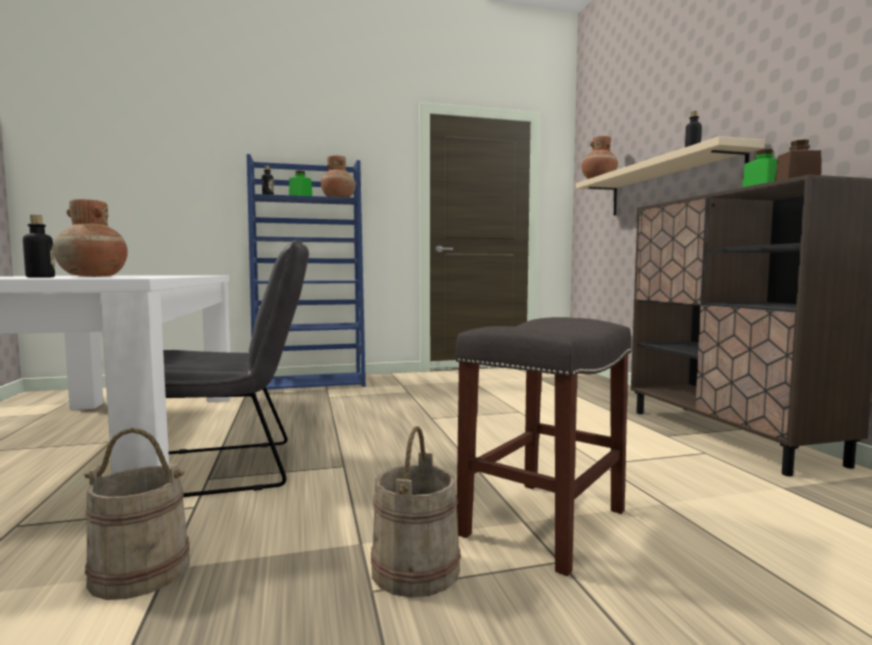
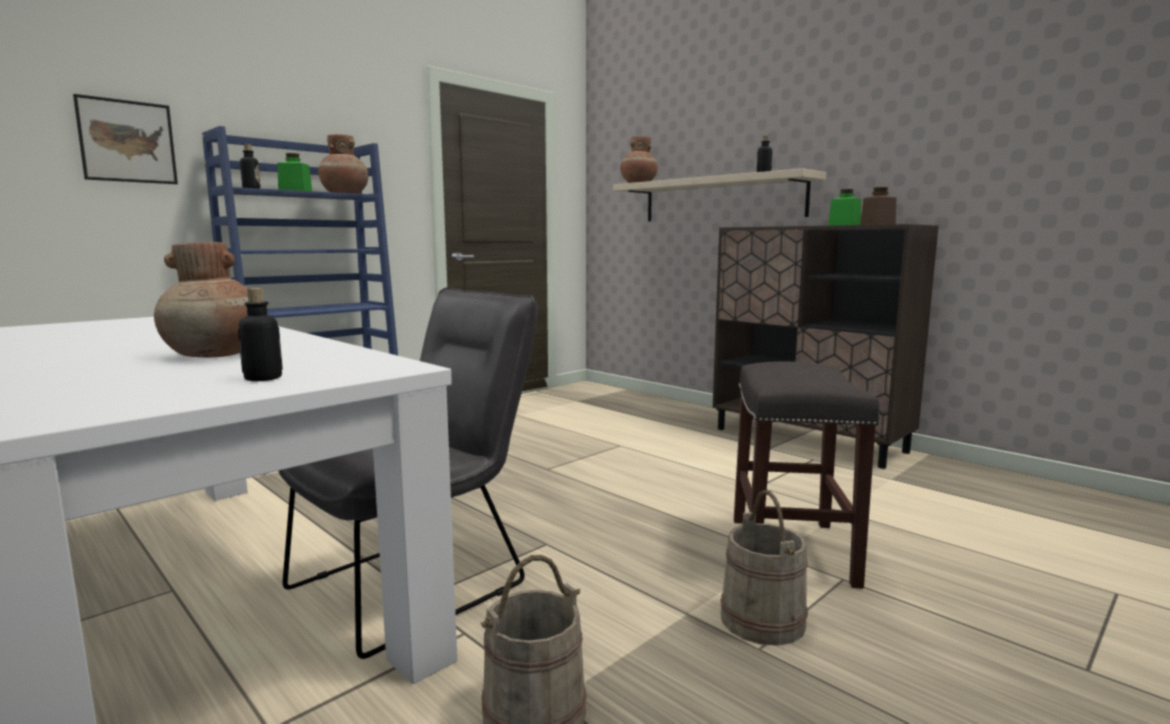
camera: 30 degrees left, 5 degrees up
none -> picture [73,94,178,184]

